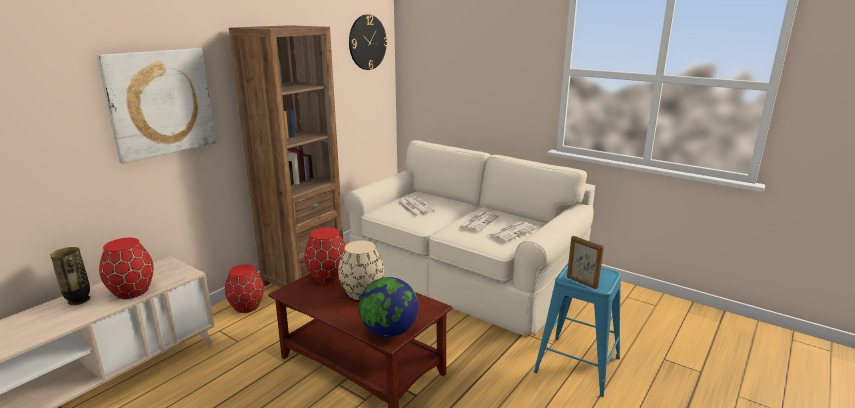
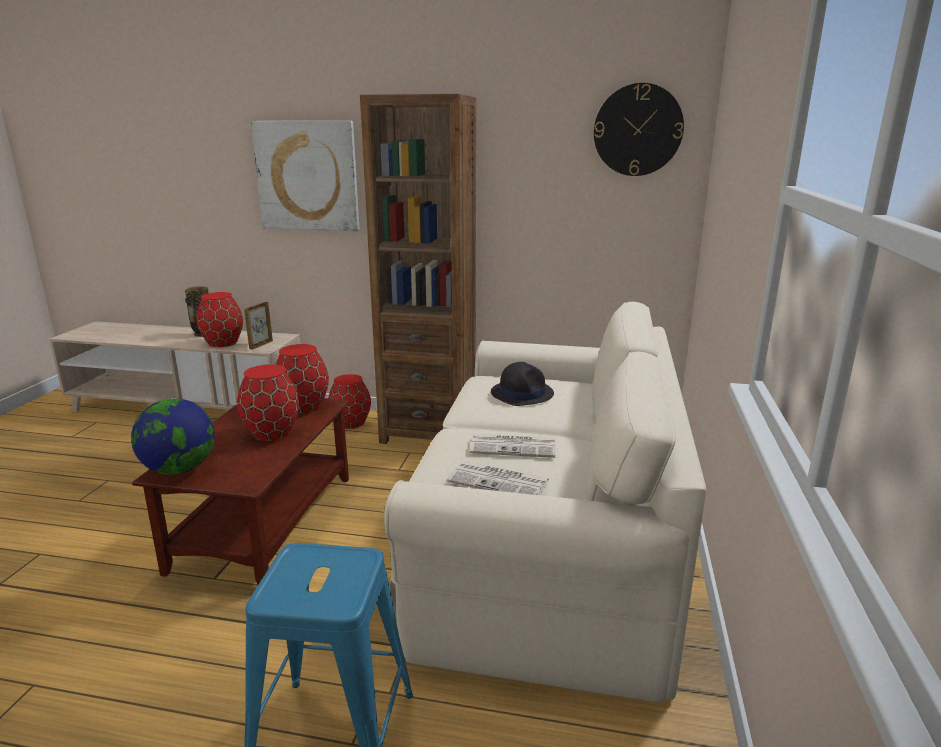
camera: 65 degrees right, 0 degrees up
beige vase [338,241,384,300] -> red vase [237,364,299,441]
newspaper [397,197,435,216] -> black hat [491,362,554,406]
picture frame [567,236,604,289] -> picture frame moved to [244,302,273,350]

